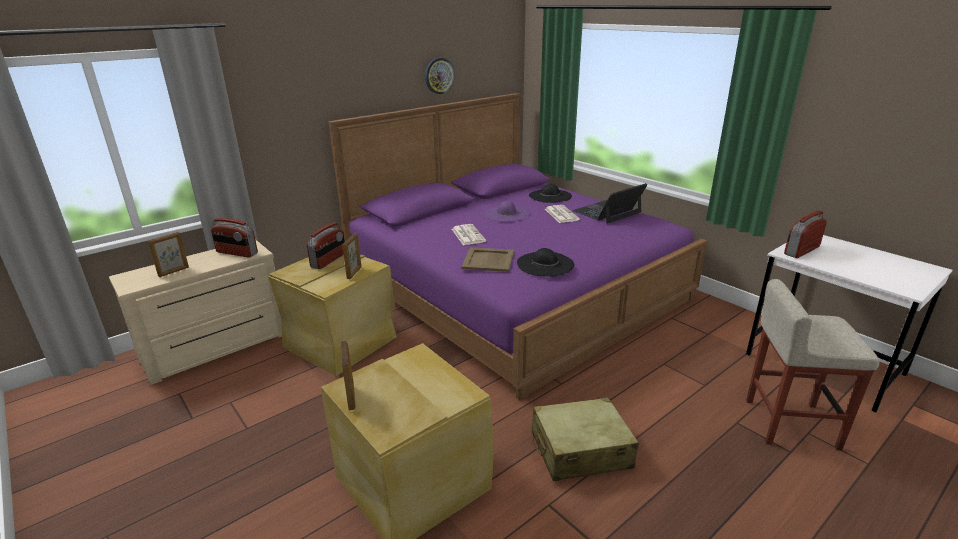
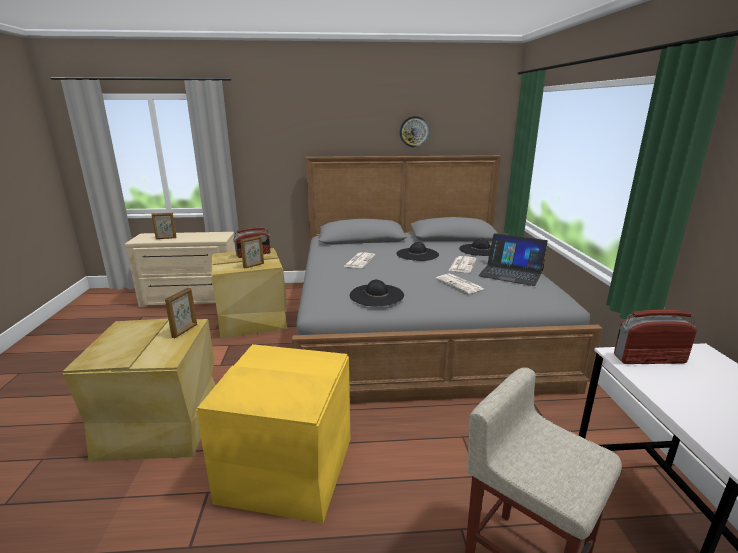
camera: 35 degrees right, 5 degrees down
radio [211,218,258,258] -> none
purple bed [328,93,707,401] -> grey bed [292,155,603,404]
picture frame [341,340,355,410] -> picture frame moved to [165,288,197,338]
beige tray [461,247,514,272] -> none
purple hat [484,201,530,222] -> black hat [396,242,439,261]
beige suitcase [532,397,639,481] -> yellow storage box [196,344,350,523]
laptop [573,183,647,224] -> laptop turned 150 degrees counterclockwise [478,233,548,286]
none -> newspaper [436,274,484,294]

